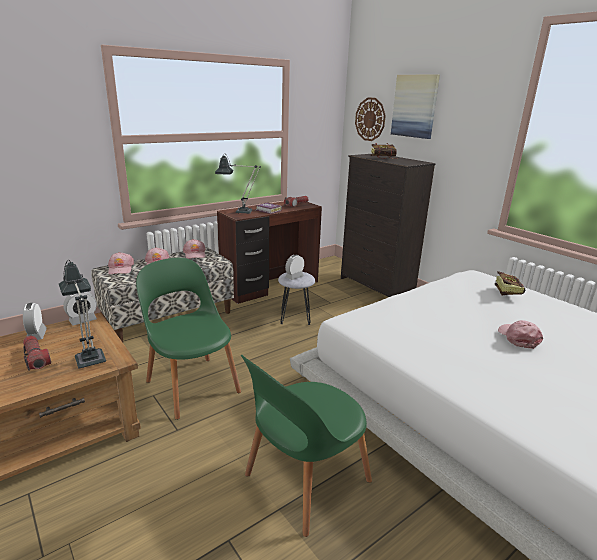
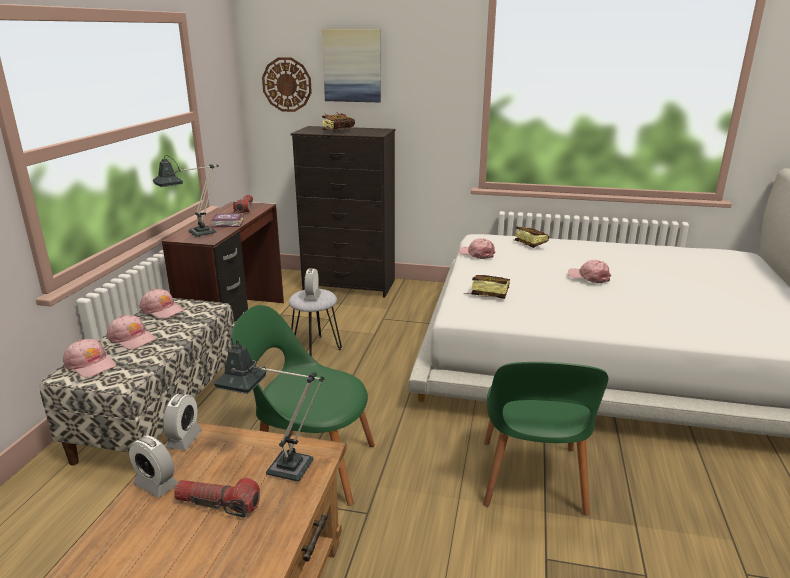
camera: 40 degrees left, 0 degrees up
none -> pink cap [459,238,495,259]
none -> book [463,275,510,299]

